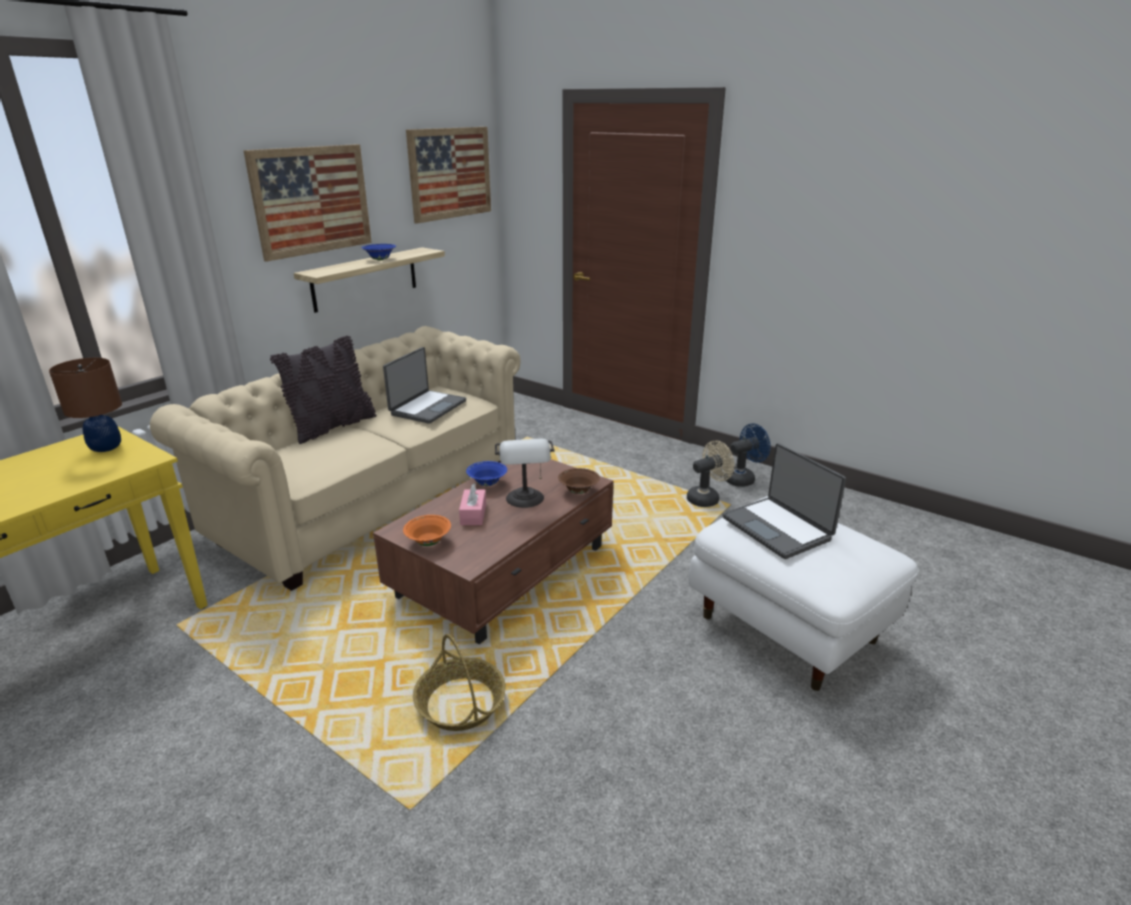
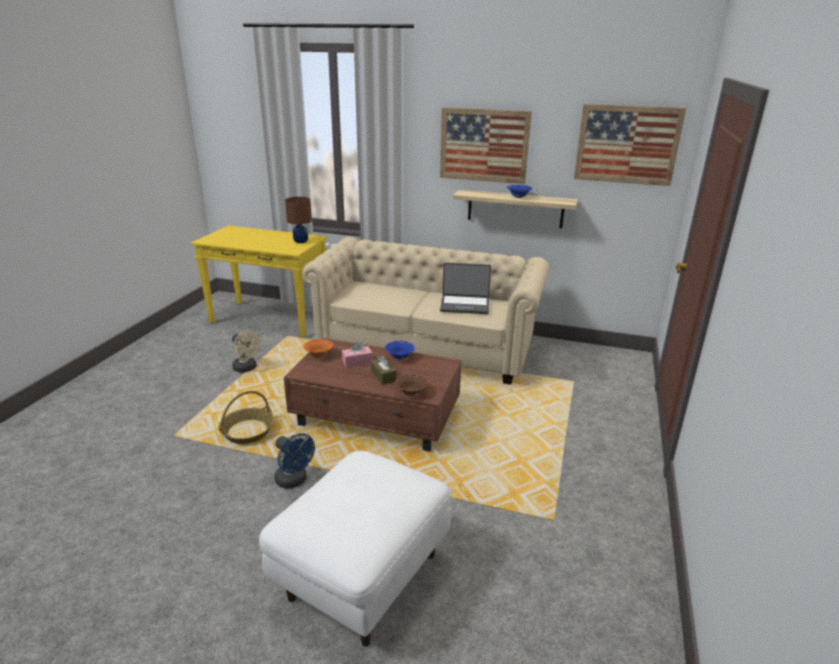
camera: 70 degrees right, 0 degrees up
black pillow [270,336,376,444] -> none
table lamp [495,439,555,508] -> brown tissue box [371,355,396,385]
beige fan [687,441,735,507] -> beige fan moved to [232,329,262,373]
laptop [722,443,846,559] -> none
blue fan [724,424,771,487] -> blue fan moved to [274,433,315,489]

